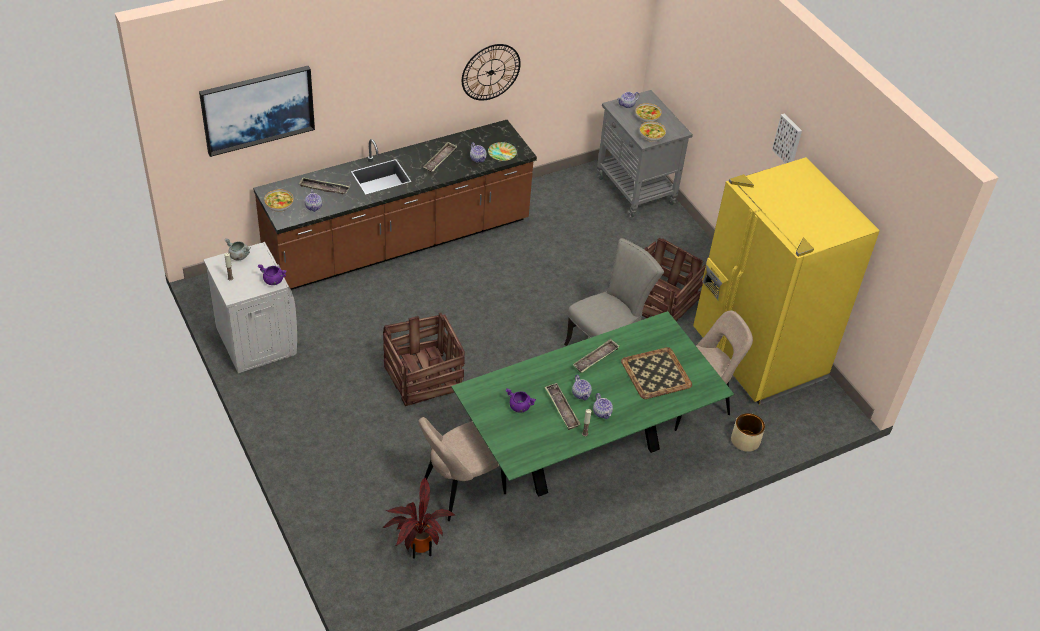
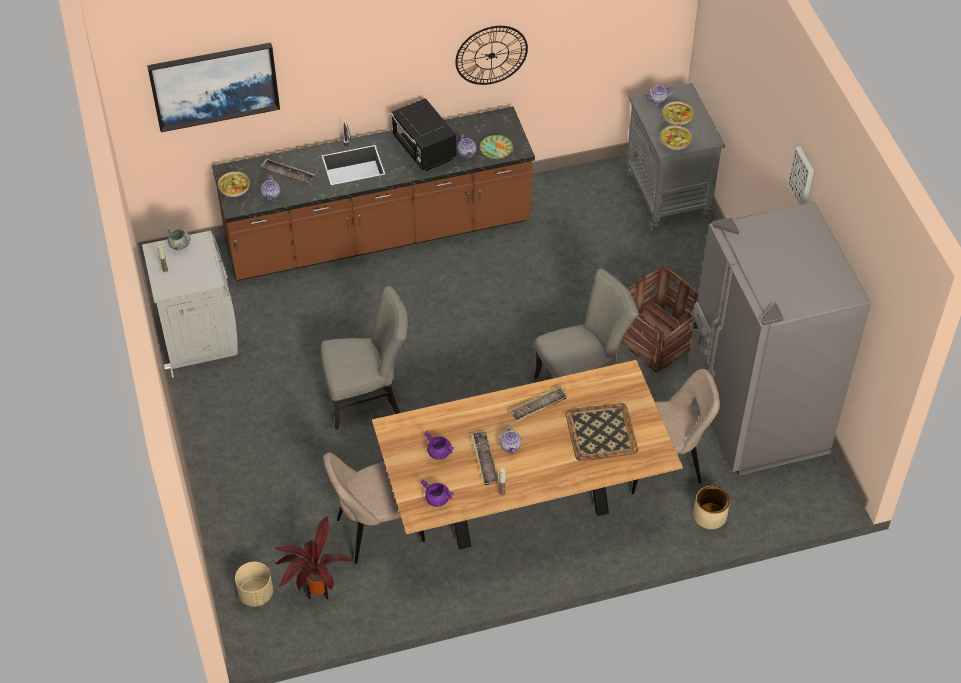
camera: 15 degrees right, 5 degrees up
purple cooking pot [258,265,287,285] -> purple cooking pot moved to [420,480,454,507]
crate [383,313,465,406] -> grey chair [320,286,408,429]
tray [423,142,457,172] -> black microwave [391,98,456,171]
green dining table [451,311,734,496] -> brown dining table [372,360,683,549]
teapot [593,393,613,419] -> none
yellow fridge [693,157,880,405] -> grey fridge [687,202,871,476]
none -> beige planter [235,562,273,607]

